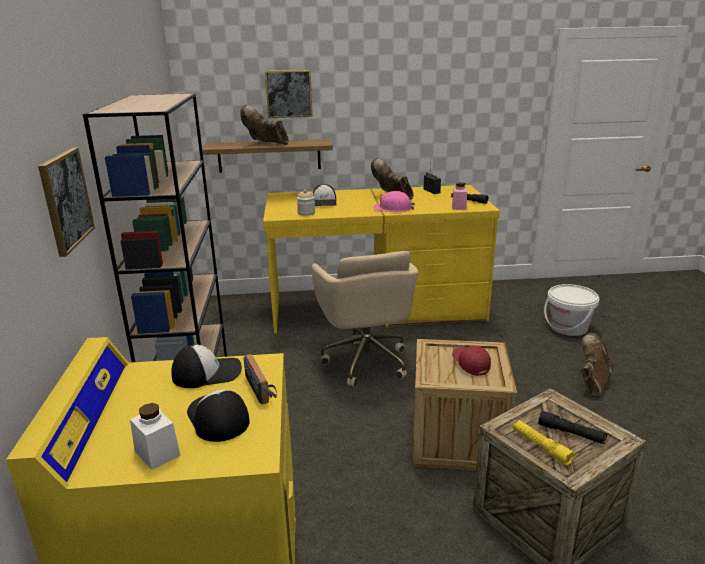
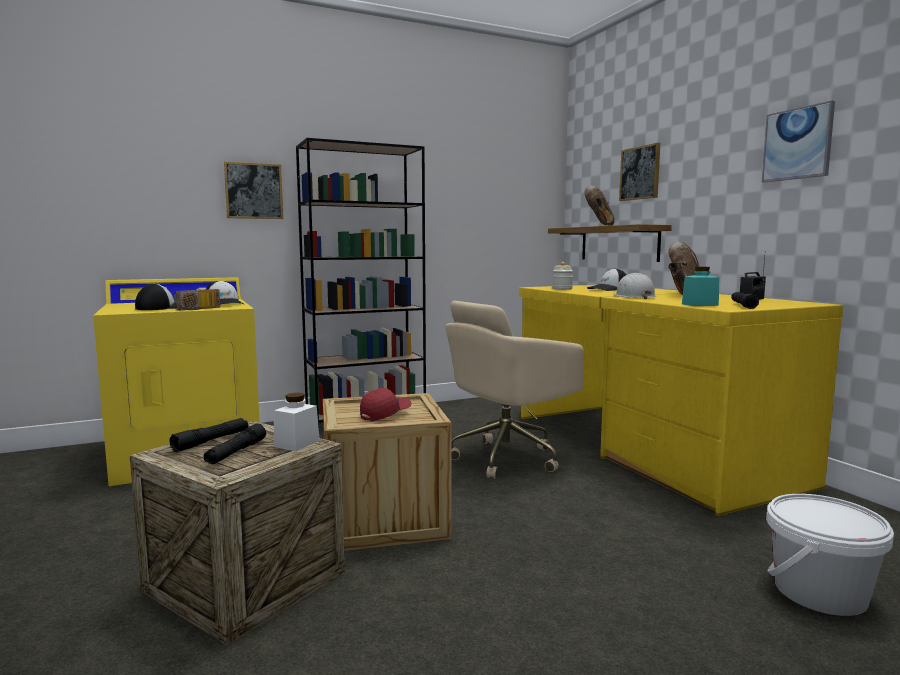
camera: 70 degrees right, 15 degrees down
white jar [130,403,181,470] -> white jar moved to [274,393,320,451]
pink hard hat [374,191,415,212] -> white hard hat [613,273,656,299]
pink jar [452,182,467,210] -> turquoise jar [682,267,719,306]
yellow flashlight [512,420,575,465] -> black flashlight [170,418,248,452]
brown boot [581,333,613,398] -> none
none -> picture [762,101,835,182]

